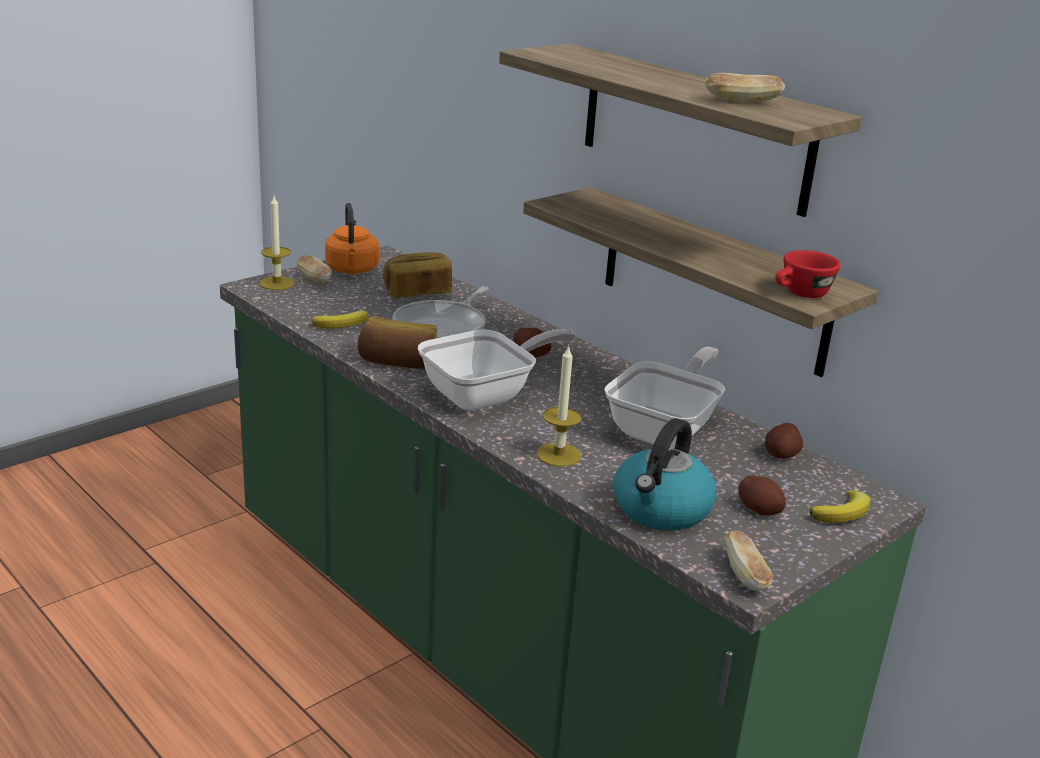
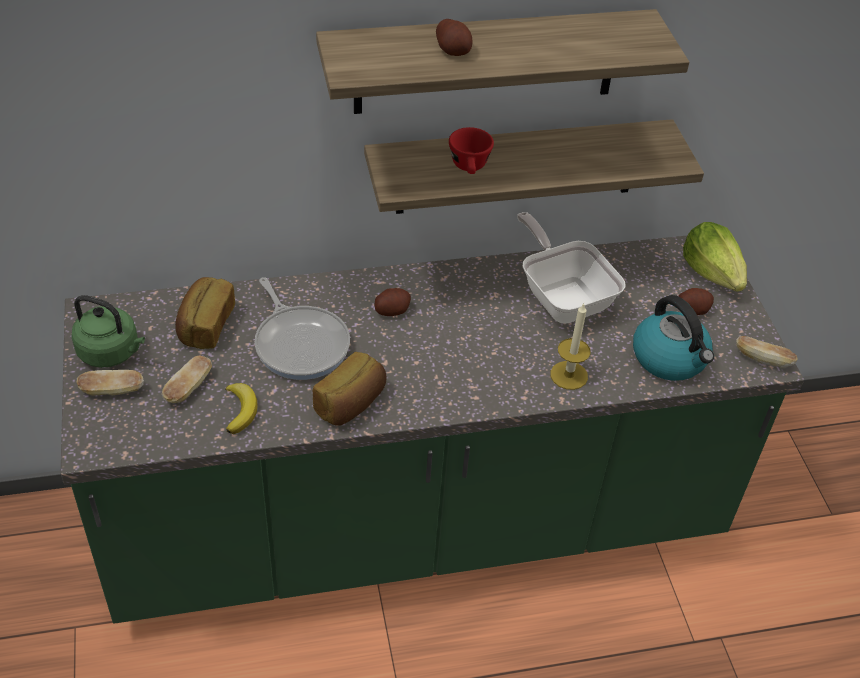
camera: 60 degrees left, 20 degrees up
candle [260,196,295,290] -> none
orange kettle [325,203,379,274] -> green kettle [71,295,145,368]
frying pan [418,329,576,411] -> none
bread [705,73,785,103] -> bread moved to [162,356,212,403]
potato [765,423,803,459] -> potato moved to [436,19,472,56]
red cup [775,250,841,298] -> red cup moved to [449,127,494,174]
banana [810,490,870,523] -> lettuce [683,222,747,292]

